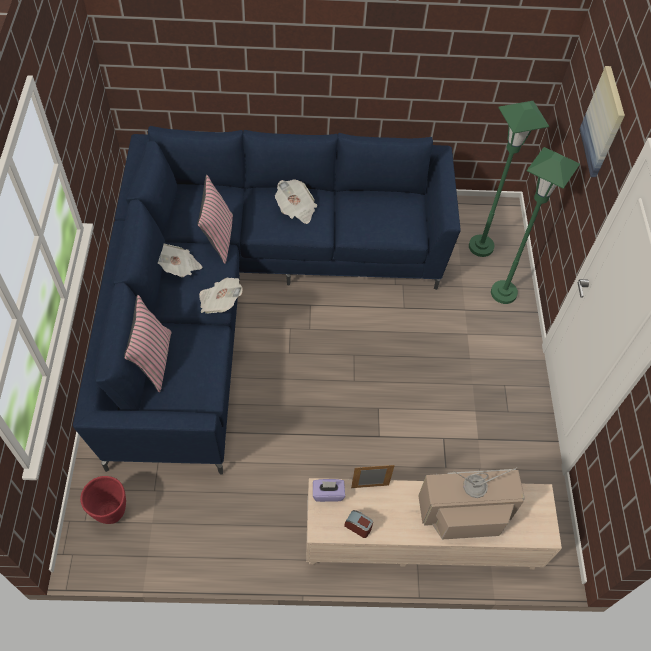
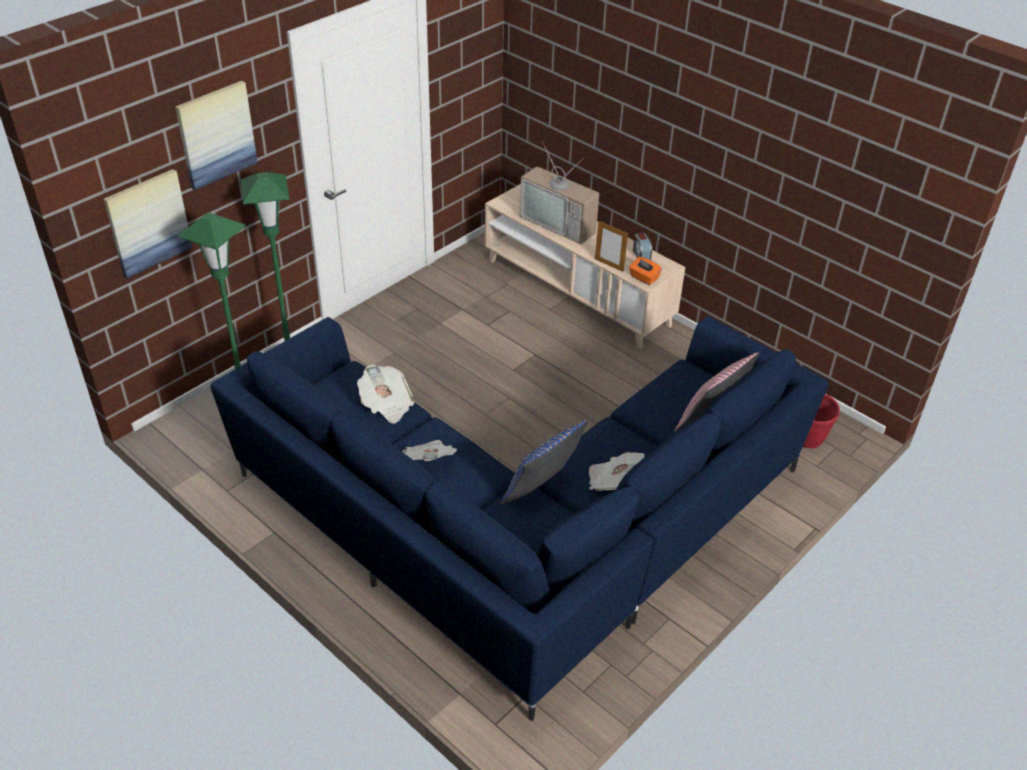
camera: 135 degrees left, 15 degrees down
pink pillow [197,175,233,264] -> blue pillow [500,421,588,505]
newspaper [199,278,243,313] -> newspaper moved to [357,364,414,423]
purple tissue box [313,479,345,502] -> orange tissue box [629,257,662,285]
none -> picture [104,169,193,279]

